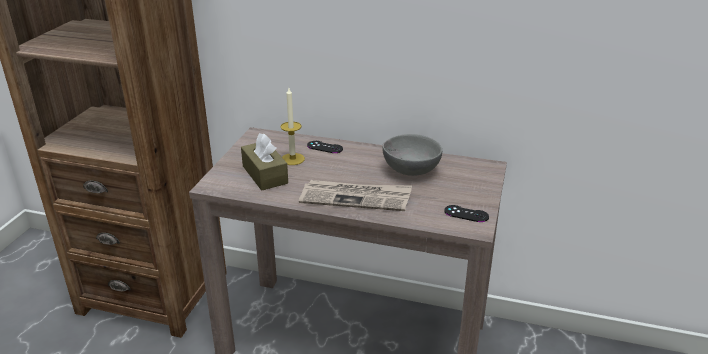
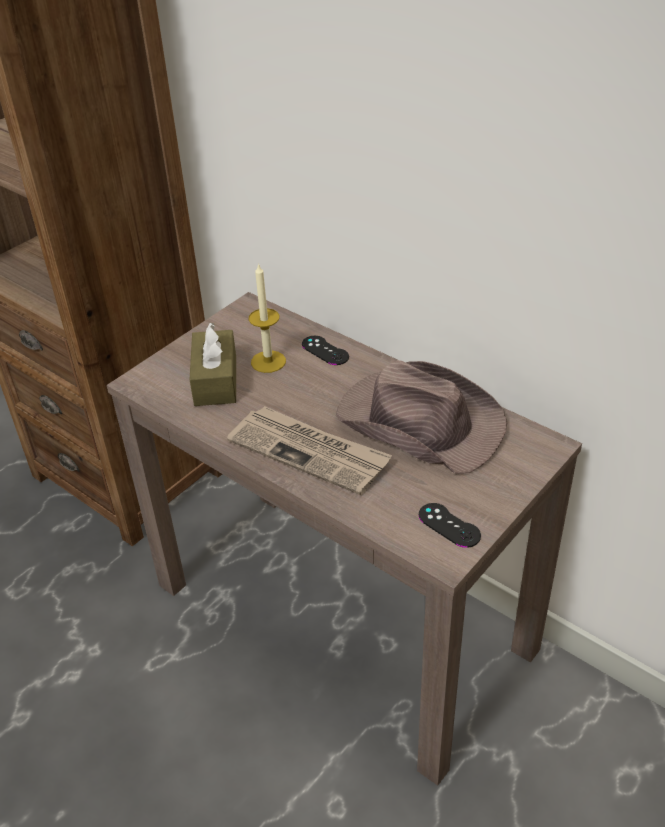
camera: 25 degrees right, 10 degrees up
grey bowl [382,134,442,176] -> brown hat [336,360,507,474]

